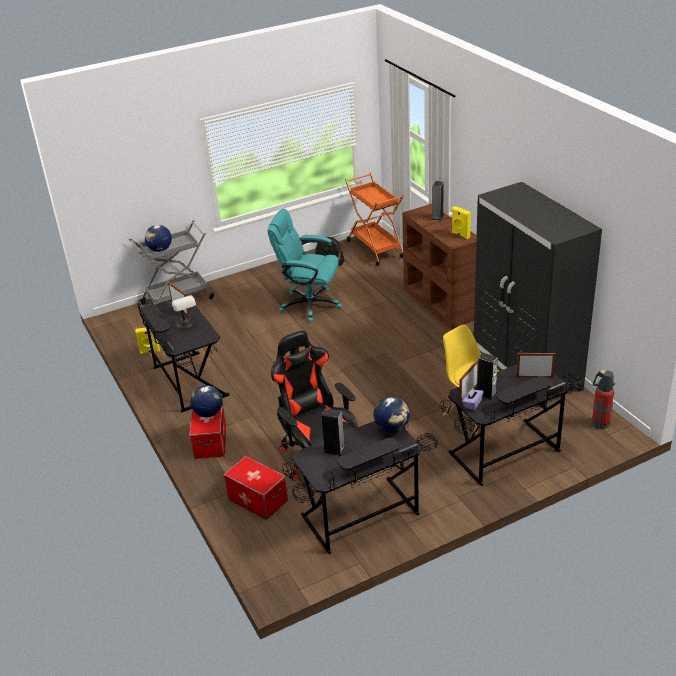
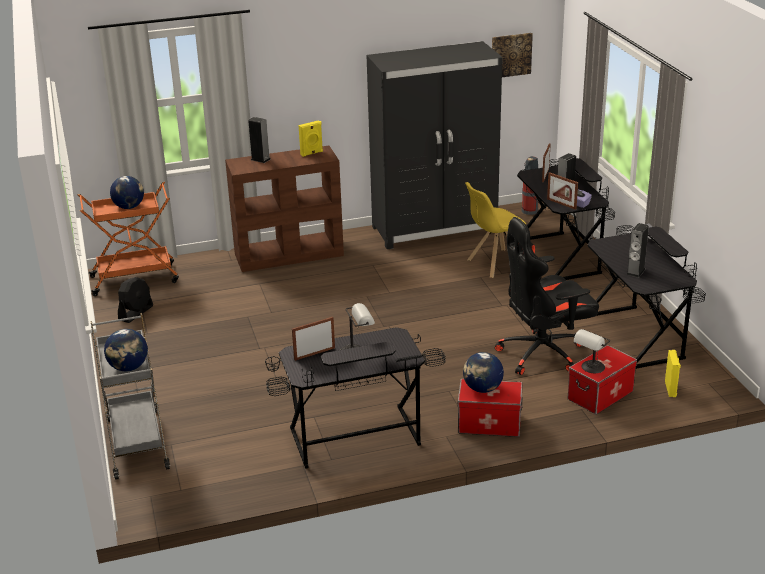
camera: 80 degrees left, 5 degrees down
yellow speaker [135,328,160,354] -> yellow speaker moved to [665,350,681,397]
turquoise office chair [267,209,342,322] -> none
globe [374,396,410,433] -> globe moved to [110,176,144,209]
none -> picture [492,33,533,77]
none -> table lamp [574,329,610,373]

